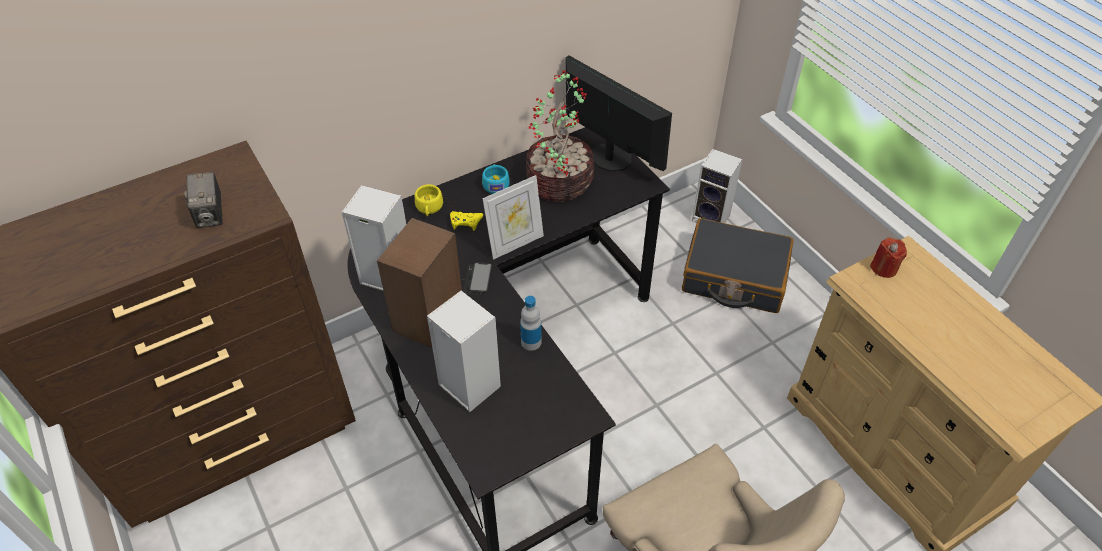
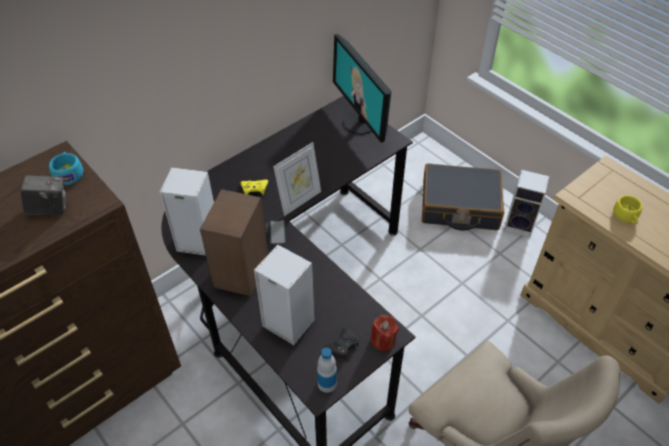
camera: 10 degrees left, 0 degrees up
camera [184,172,223,228] -> camera turned 75 degrees counterclockwise [21,175,66,215]
yellow cup [415,184,443,216] -> yellow cup moved to [613,195,642,225]
turquoise cup [482,164,510,194] -> turquoise cup moved to [49,152,83,185]
bottle [520,296,542,351] -> bottle moved to [317,347,337,393]
potted plant [526,70,594,202] -> none
monitor [566,55,672,172] -> monitor turned 150 degrees counterclockwise [333,34,391,143]
speaker [692,149,742,223] -> speaker moved to [504,169,549,238]
red candle [870,237,907,278] -> red candle moved to [370,315,399,351]
none -> black game controller [323,328,359,359]

